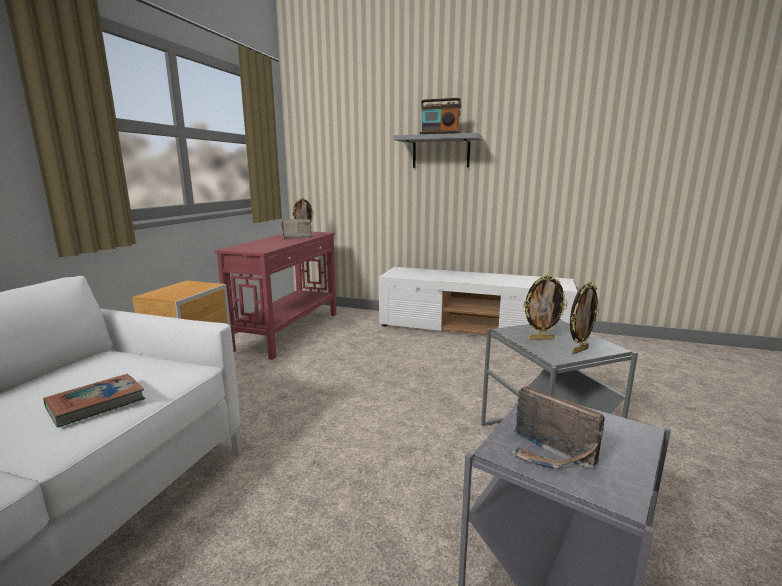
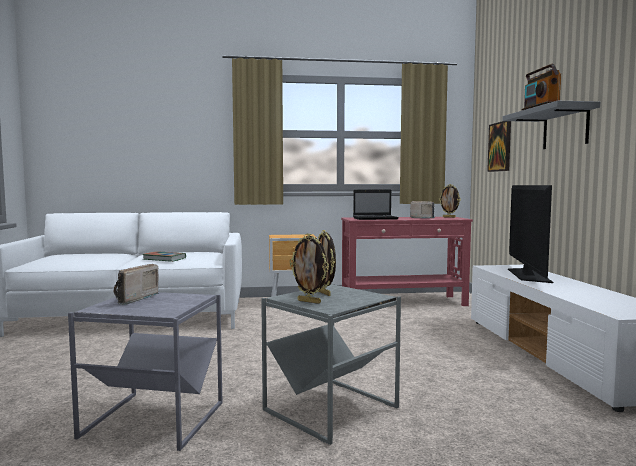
camera: 65 degrees right, 10 degrees down
none -> laptop [353,190,399,220]
none -> picture [487,121,511,172]
none -> television [508,185,553,283]

